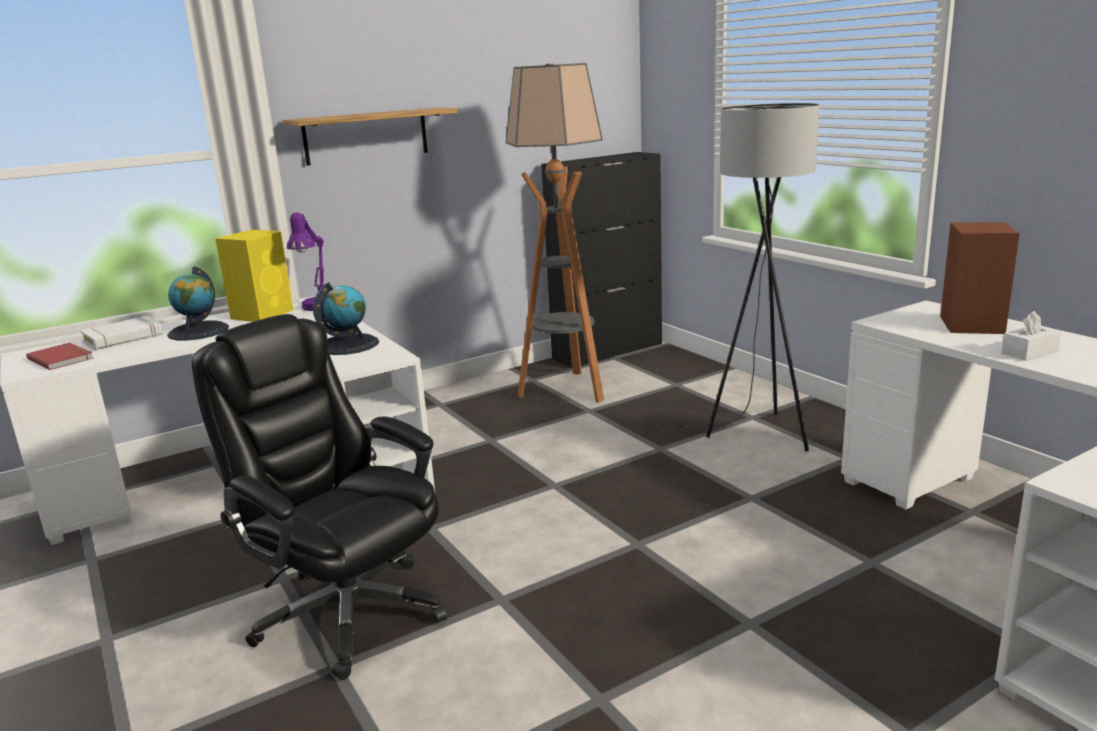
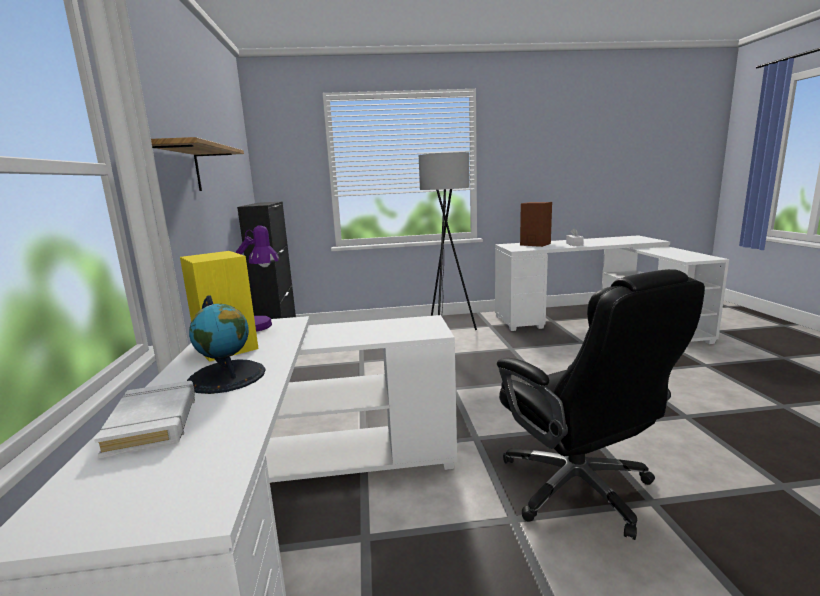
camera: 65 degrees left, 5 degrees down
red book [26,343,93,370] -> none
black office chair [192,314,447,680] -> black office chair turned 90 degrees counterclockwise [497,269,705,540]
globe [313,282,379,355] -> none
floor lamp [506,63,604,403] -> none

